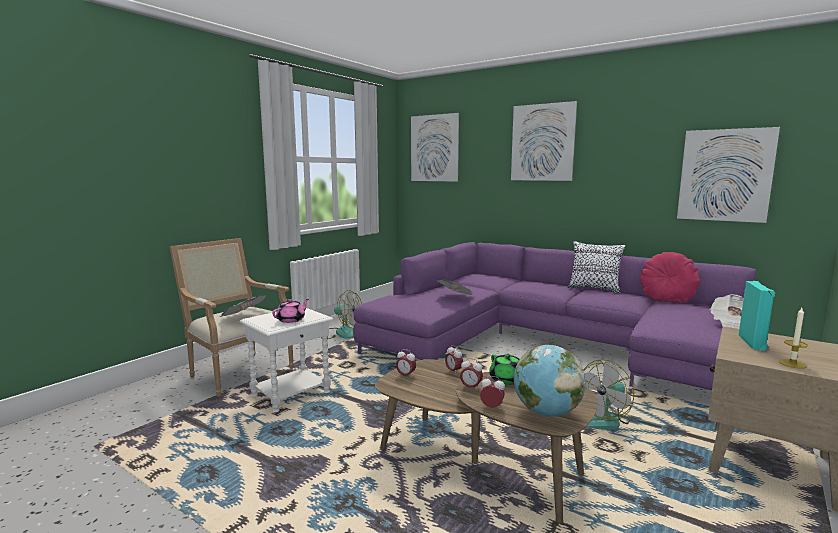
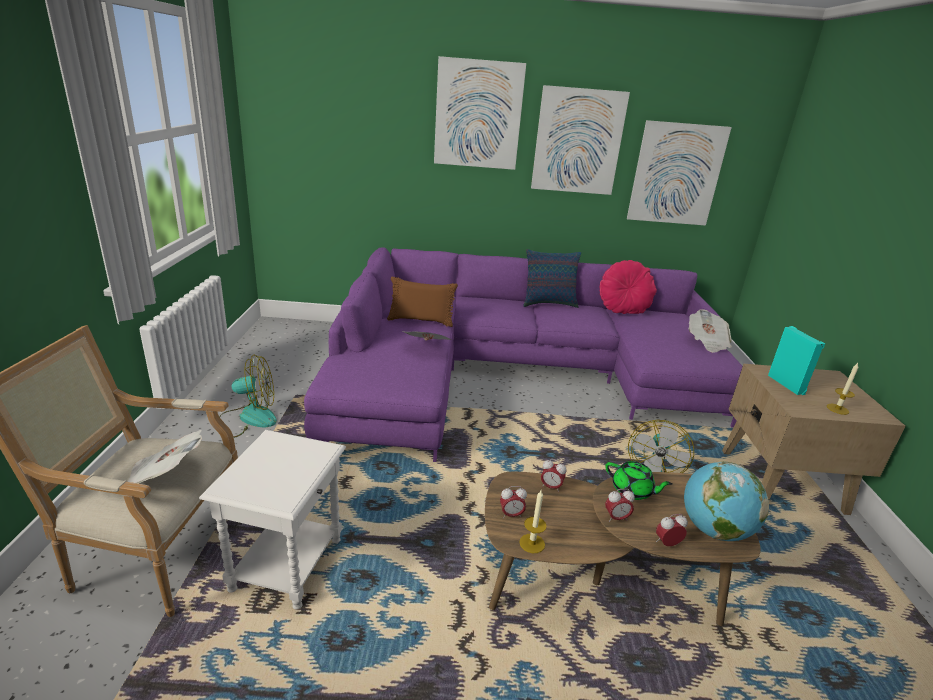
camera: 35 degrees left, 15 degrees up
pink teapot [272,299,309,323] -> none
picture [411,113,459,182] -> picture moved to [531,85,630,195]
white pillow [568,241,625,294] -> blue pillow [524,249,581,308]
none -> brown pillow [387,276,458,327]
none -> candle [519,490,546,553]

